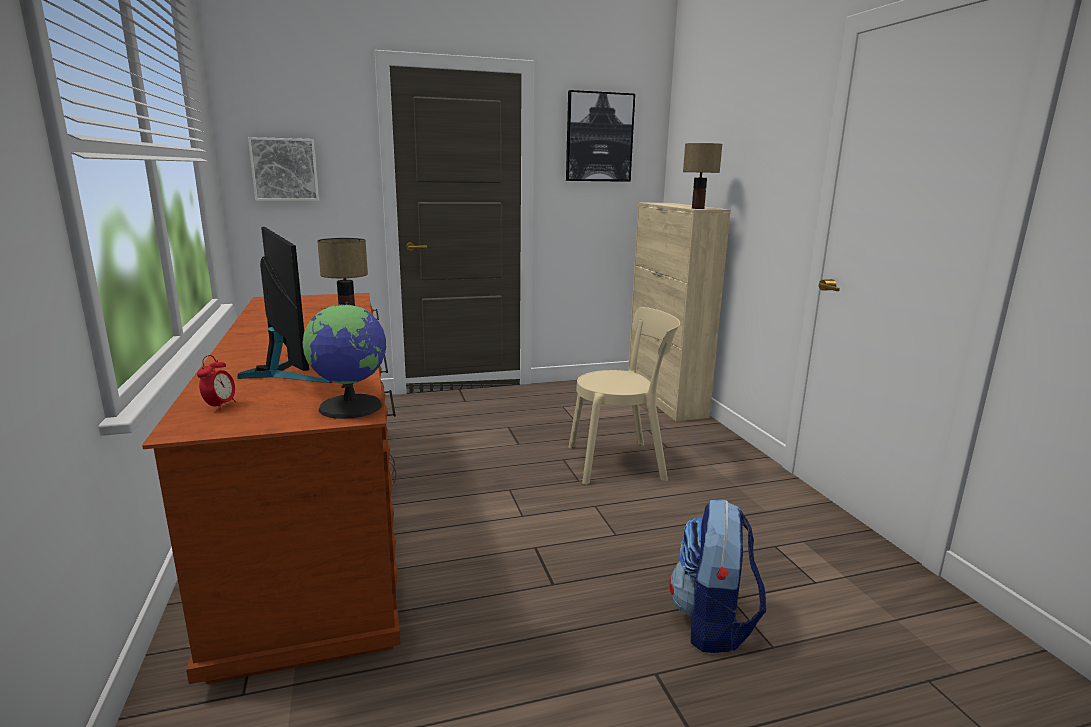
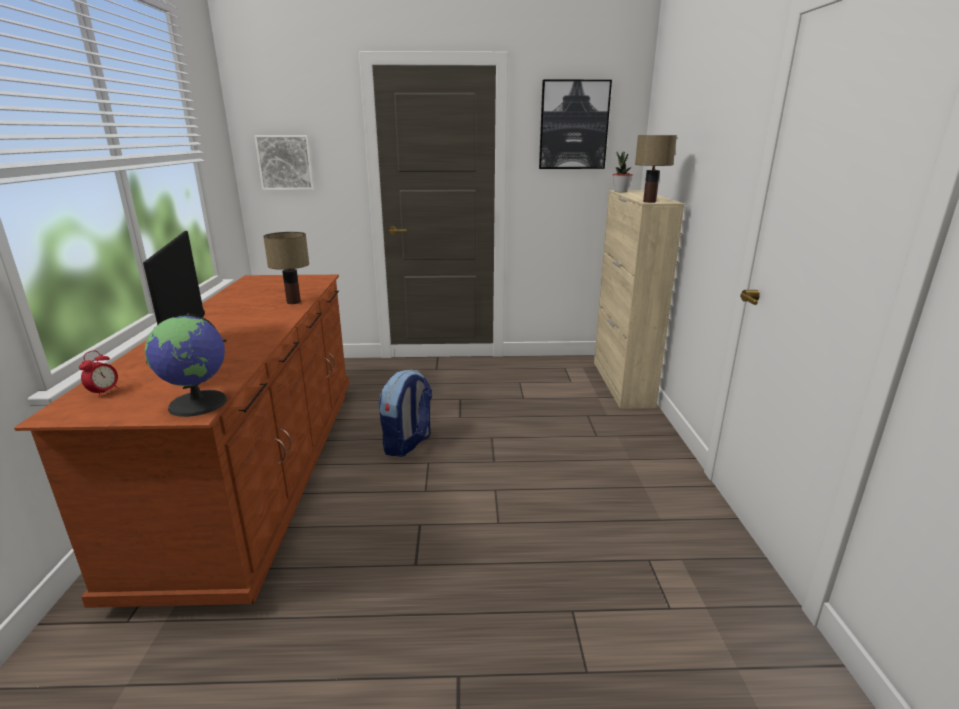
camera: 15 degrees right, 5 degrees up
beige chair [569,307,680,485] -> none
backpack [670,499,766,653] -> backpack moved to [378,370,432,457]
none -> potted plant [613,152,633,192]

